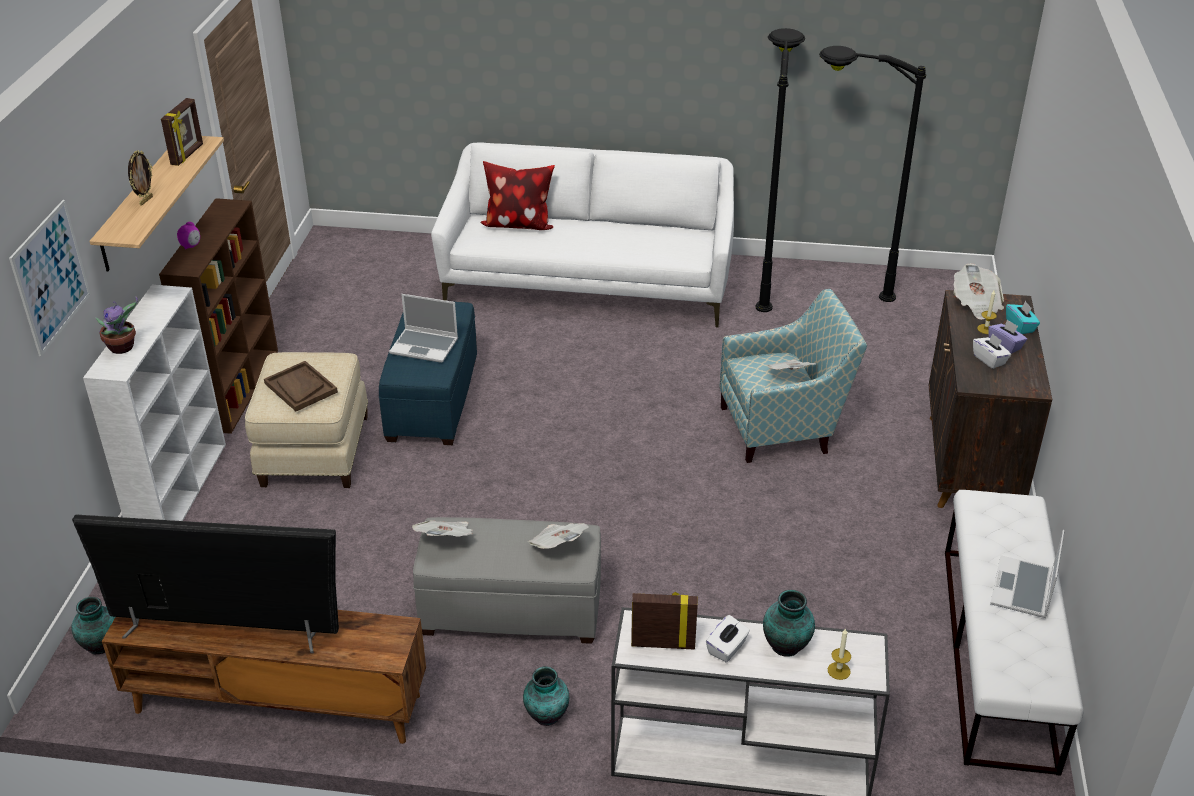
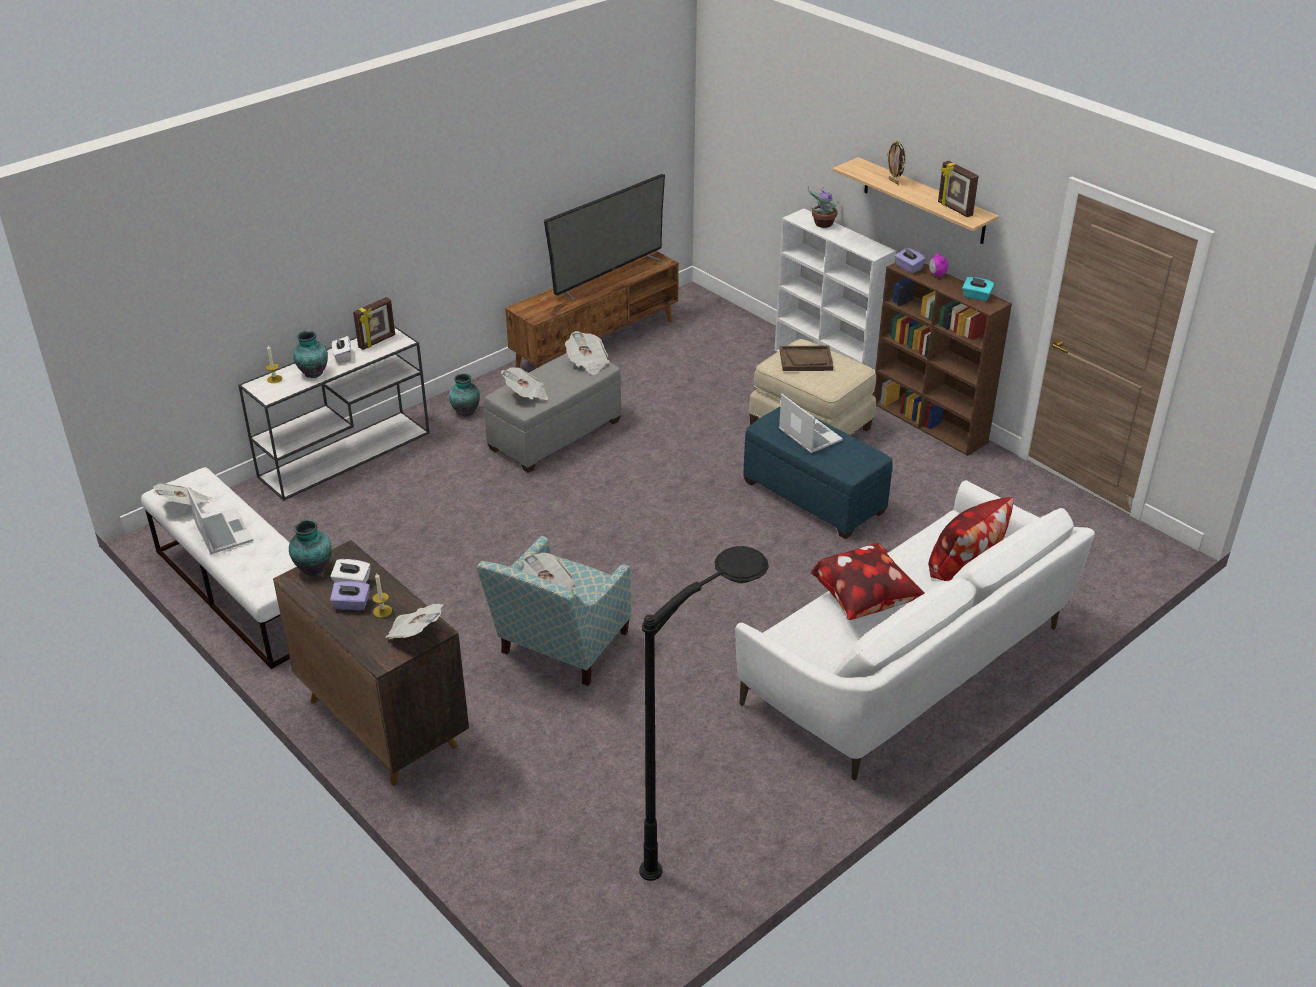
camera: 130 degrees right, 0 degrees up
picture [9,200,91,356] -> none
vase [71,597,115,654] -> vase moved to [289,519,332,576]
laptop [389,294,458,363] -> laptop turned 90 degrees clockwise [779,394,843,453]
black floor lamp [755,28,805,312] -> none
turquoise tissue box [1006,301,1040,334] -> turquoise tissue box moved to [962,277,995,301]
none -> newspaper [153,483,212,505]
none -> pillow [810,543,925,620]
none -> purple tissue box [895,248,926,273]

